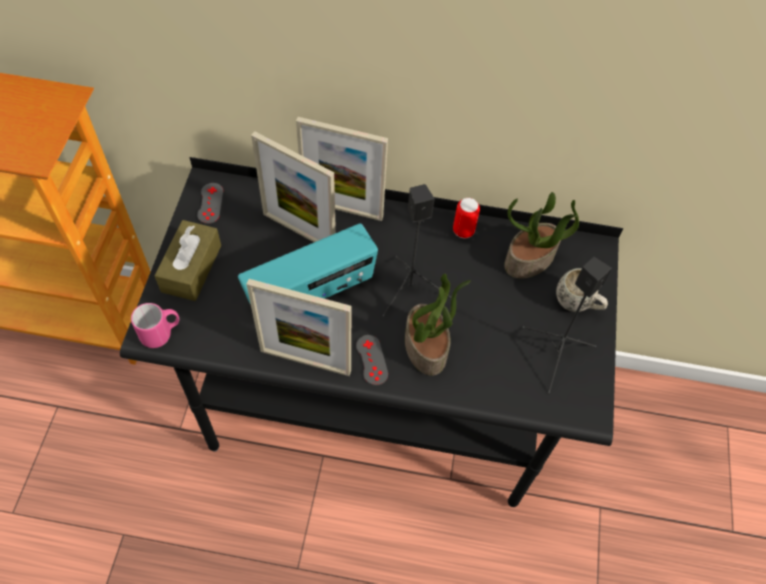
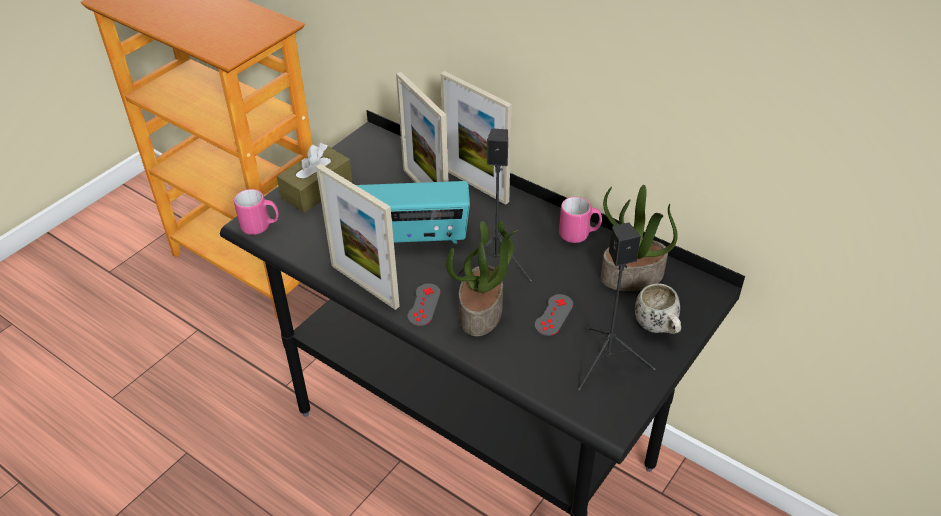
camera: 30 degrees right, 15 degrees down
grey game controller [197,183,223,224] -> grey game controller moved to [535,294,573,336]
can [453,198,480,238] -> pink mug [559,197,602,243]

